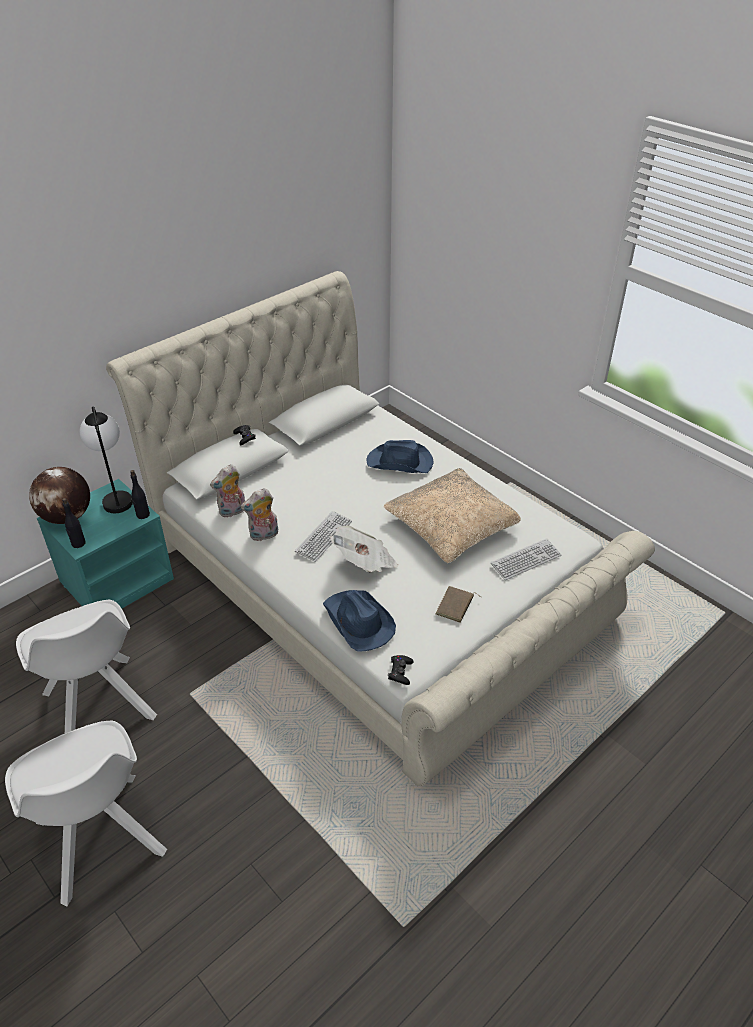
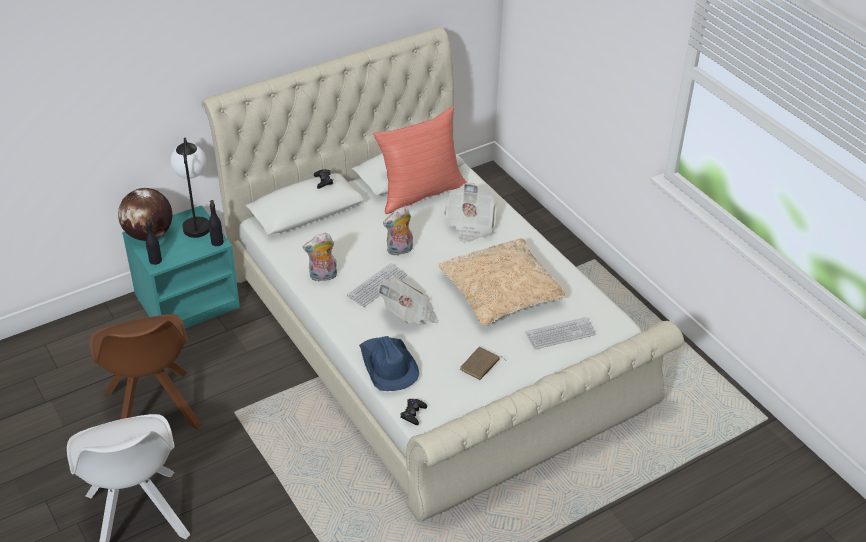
camera: 10 degrees right, 0 degrees up
white chair [16,600,157,733] -> brown chair [89,314,202,429]
plush toy [210,464,245,518] -> plush toy moved to [383,207,413,256]
blue hat [367,440,433,473] -> newspaper [444,183,497,243]
none -> red pillow [373,107,467,214]

